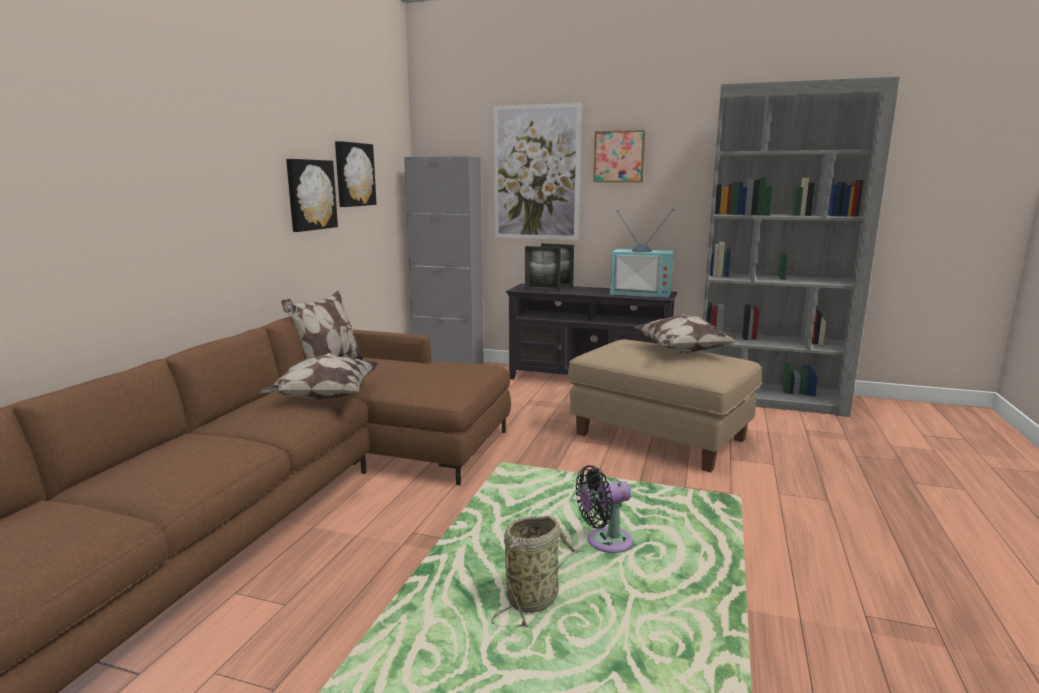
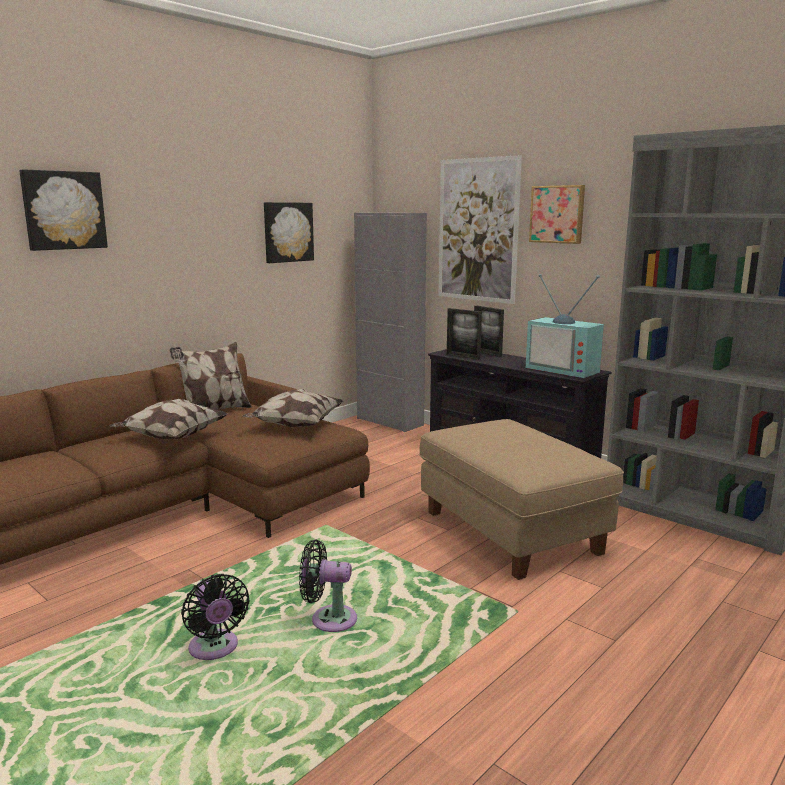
camera: 25 degrees right, 0 degrees up
picture [286,159,338,232] -> picture moved to [19,169,108,251]
basket [492,516,581,627] -> black fan [181,574,249,660]
pillow [634,314,738,353] -> pillow moved to [242,389,344,427]

